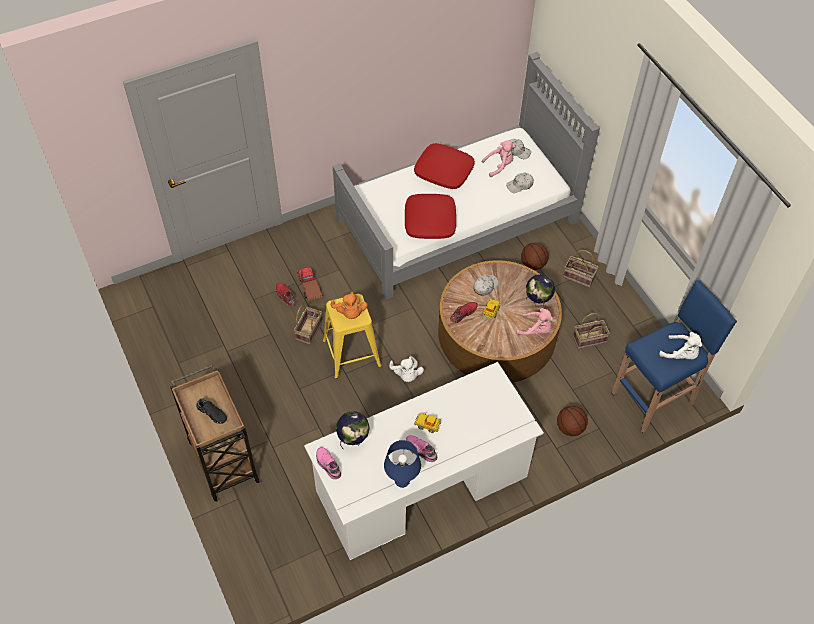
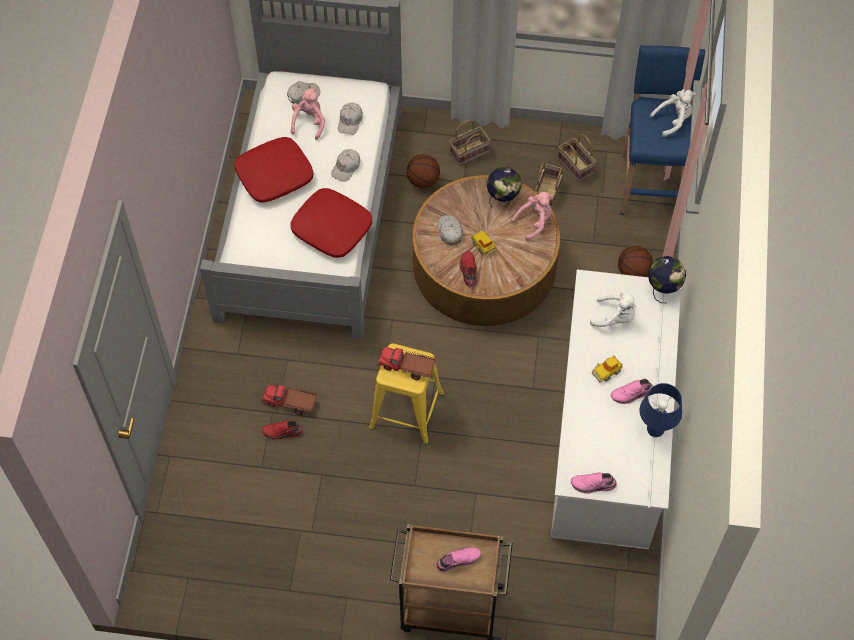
camera: 55 degrees left, 5 degrees up
black shoe [196,398,227,424] -> pink shoe [436,547,481,572]
basket [294,305,322,345] -> basket moved to [558,134,596,182]
orange plush toy [331,292,368,319] -> toy truck [377,347,436,380]
globe [336,411,370,449] -> globe moved to [648,256,686,303]
white plush toy [389,356,424,382] -> white plush toy moved to [590,292,637,327]
none -> white cap [331,149,360,182]

